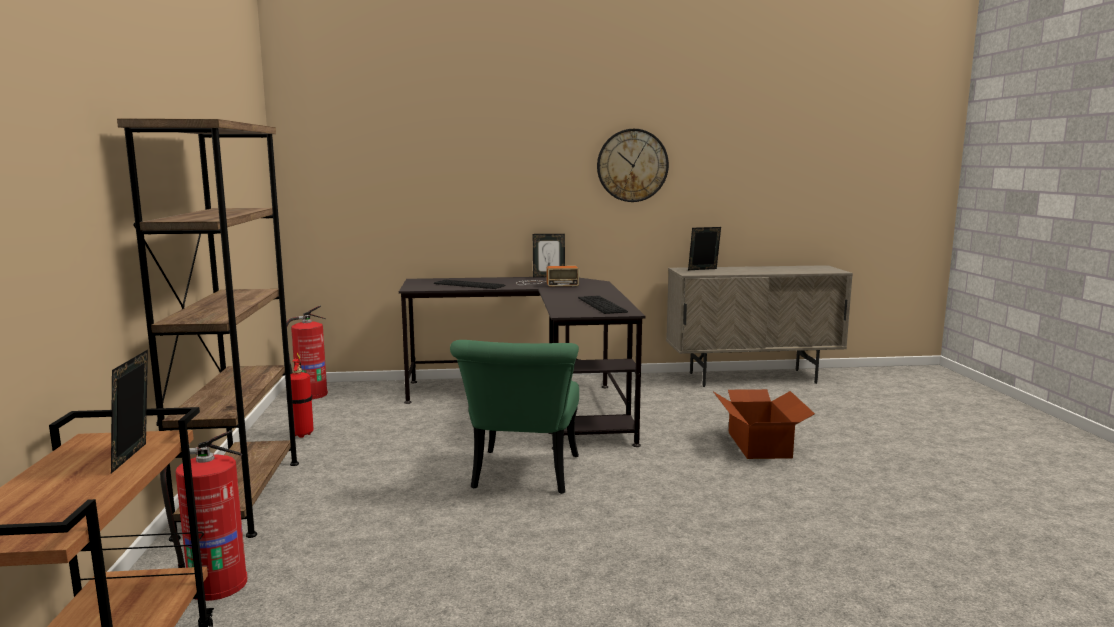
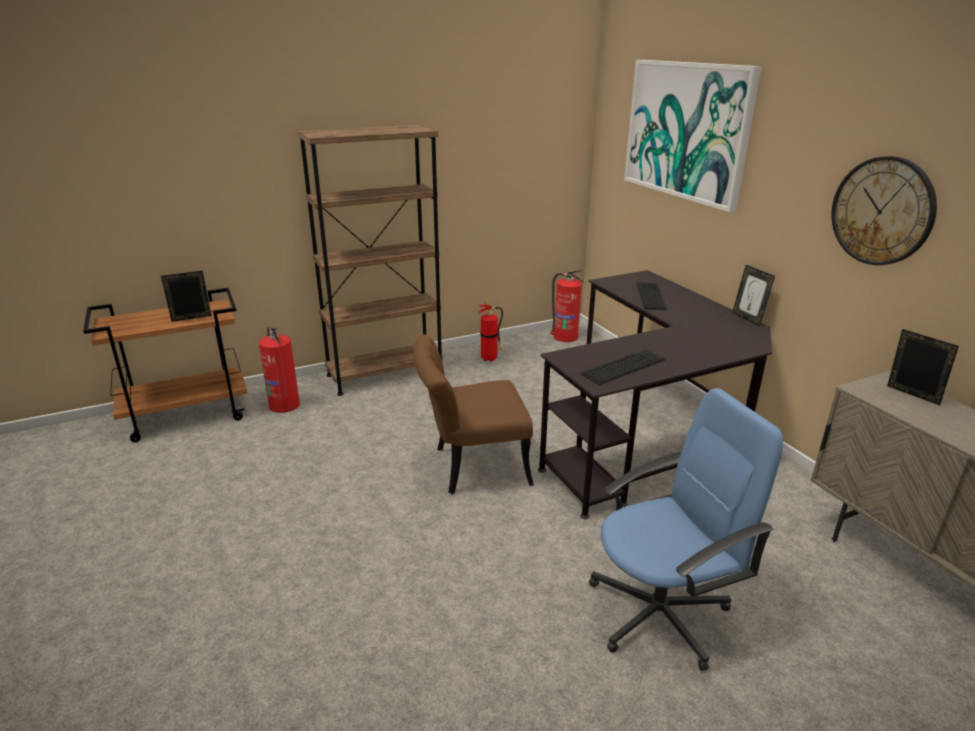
camera: 70 degrees right, 15 degrees up
green chair [450,340,579,494] -> brown chair [413,334,534,494]
radio [516,266,579,287] -> none
cardboard box [714,389,815,459] -> blue office chair [589,388,783,671]
none -> picture [624,60,762,212]

